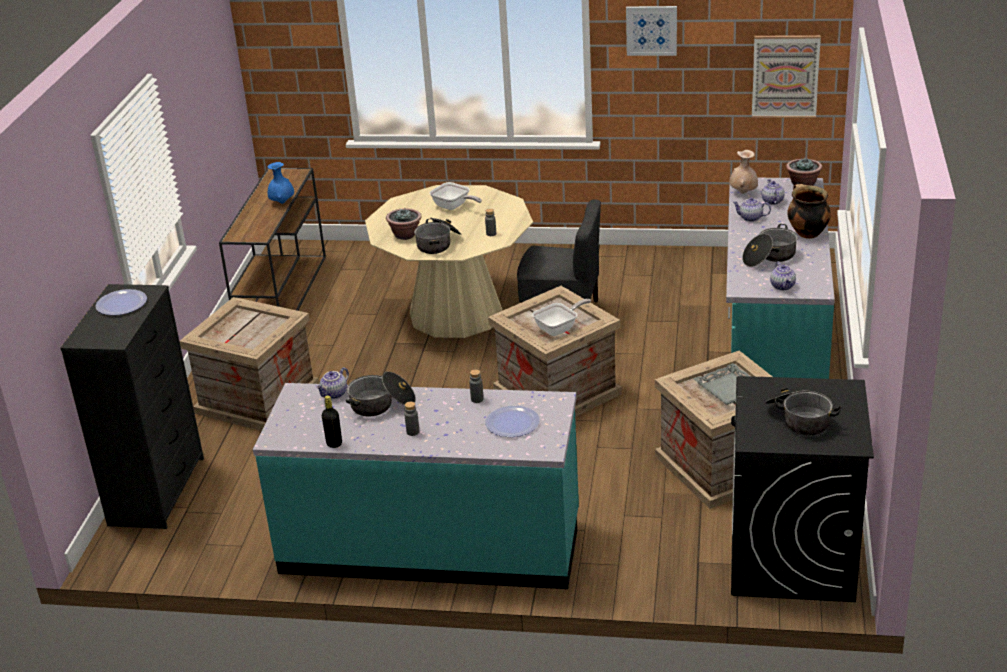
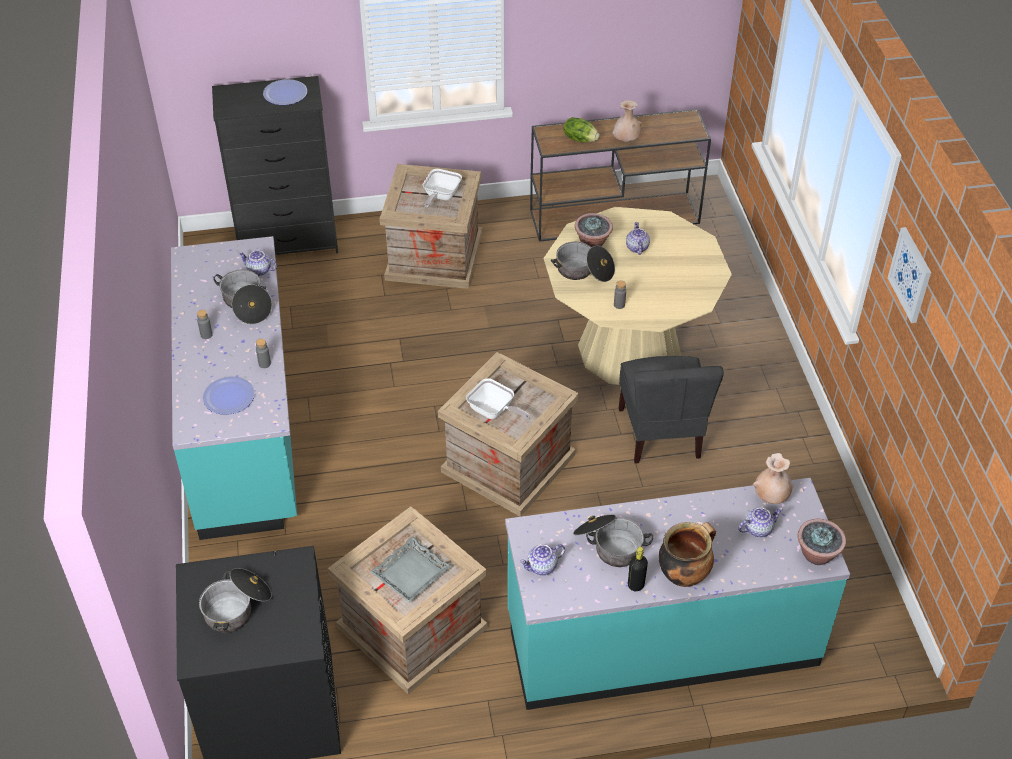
camera: 70 degrees right, 15 degrees up
blue vase [267,162,294,204] -> beige vase [612,100,641,142]
black bottle [322,395,342,448] -> black bottle moved to [628,547,648,591]
frying pan [429,182,482,210] -> frying pan moved to [422,169,462,208]
teapot [732,197,771,222] -> teapot moved to [626,222,650,255]
picture [752,35,821,118] -> none
none -> lettuce [563,117,600,142]

